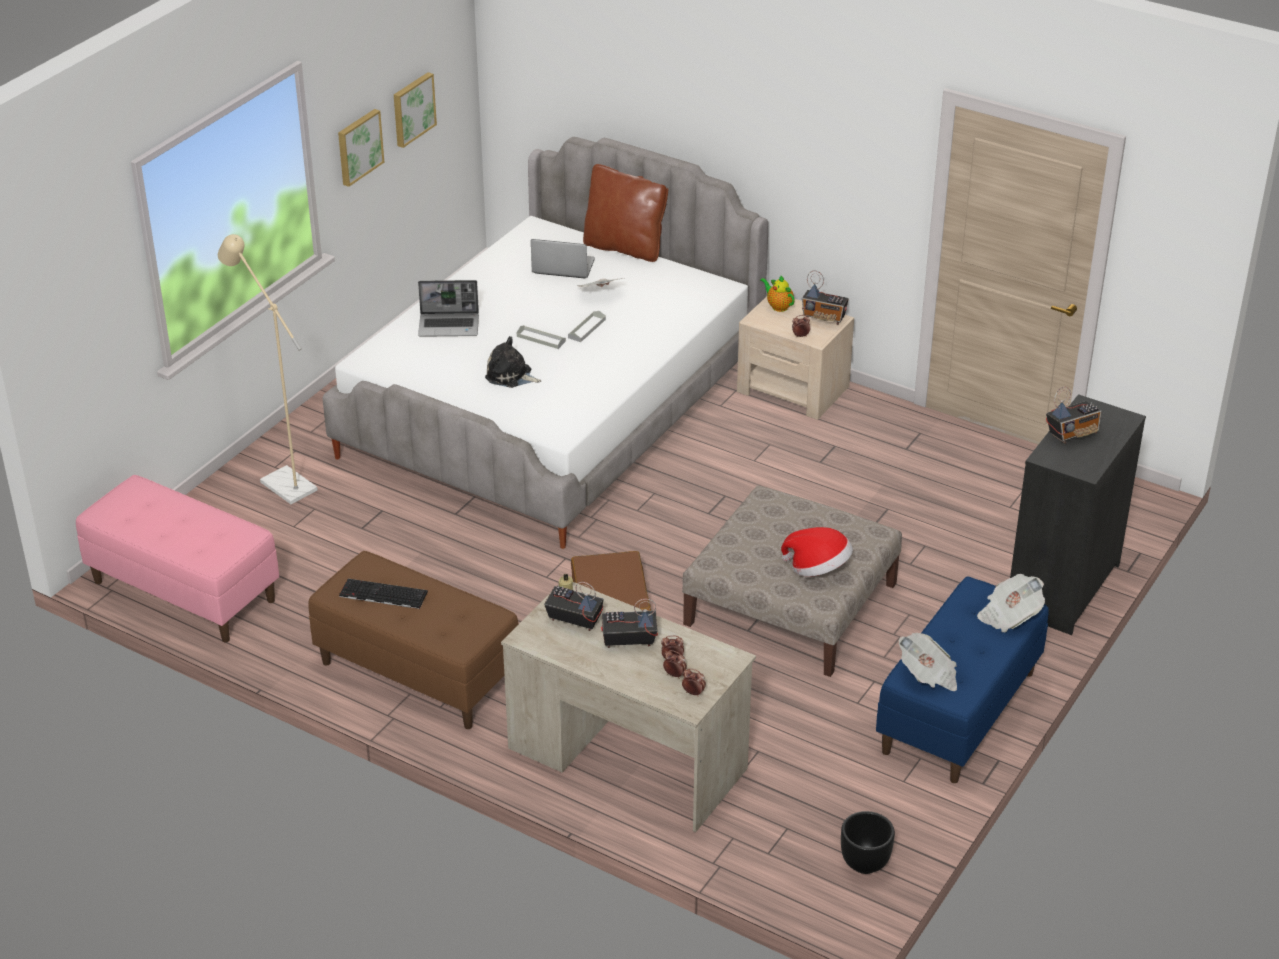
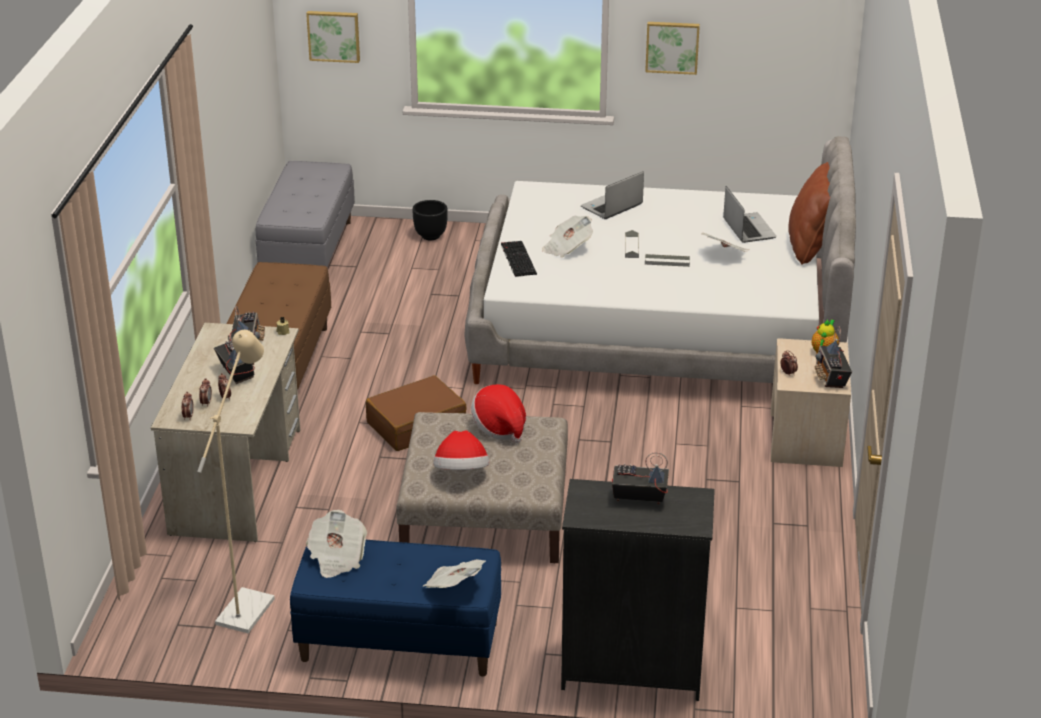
camera: 65 degrees right, 5 degrees down
pink bench [76,475,279,642] -> grey bench [256,161,355,267]
beige floor lamp [218,234,318,504] -> beige floor lamp moved to [197,330,275,633]
keyboard [339,579,428,609] -> keyboard moved to [501,241,537,277]
picture [394,72,437,148] -> picture moved to [306,11,360,63]
laptop [418,280,479,337] -> laptop turned 75 degrees clockwise [581,171,644,219]
plush toy [485,336,541,388] -> newspaper [542,216,593,257]
black planter [841,811,895,874] -> black planter moved to [412,200,448,240]
radio [1046,387,1102,444] -> radio turned 150 degrees clockwise [612,452,669,505]
none -> hat [471,384,526,443]

